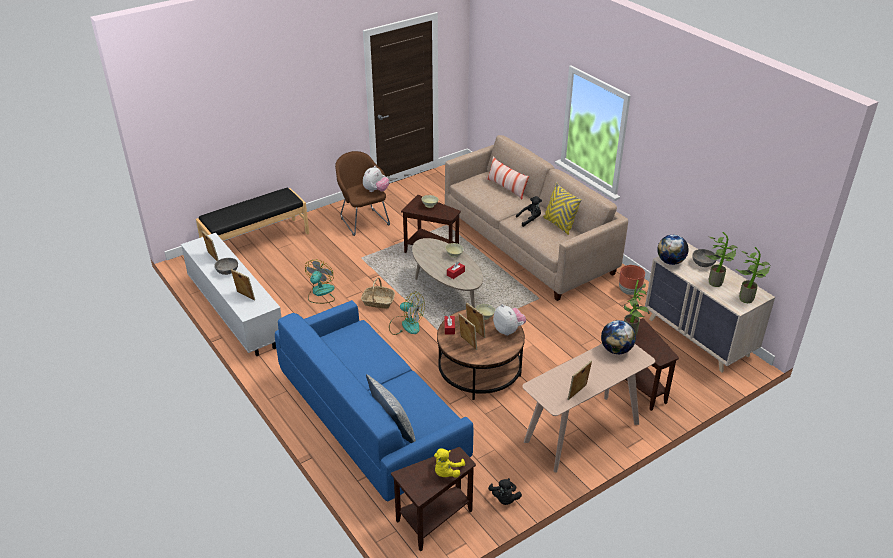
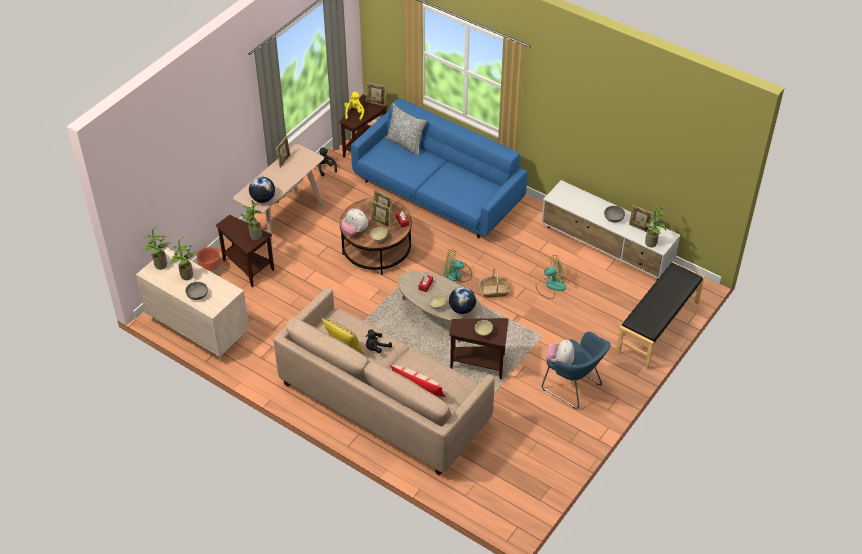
camera: 160 degrees right, 10 degrees up
picture frame [231,269,255,301] -> picture frame moved to [366,82,386,106]
fan [305,259,335,304] -> fan turned 105 degrees counterclockwise [536,255,567,299]
brown armchair [335,151,390,236] -> blue armchair [542,332,611,409]
brown planter [619,265,645,295] -> brown planter moved to [197,247,221,274]
globe [657,234,689,265] -> globe moved to [449,287,476,314]
none -> potted plant [645,203,666,248]

